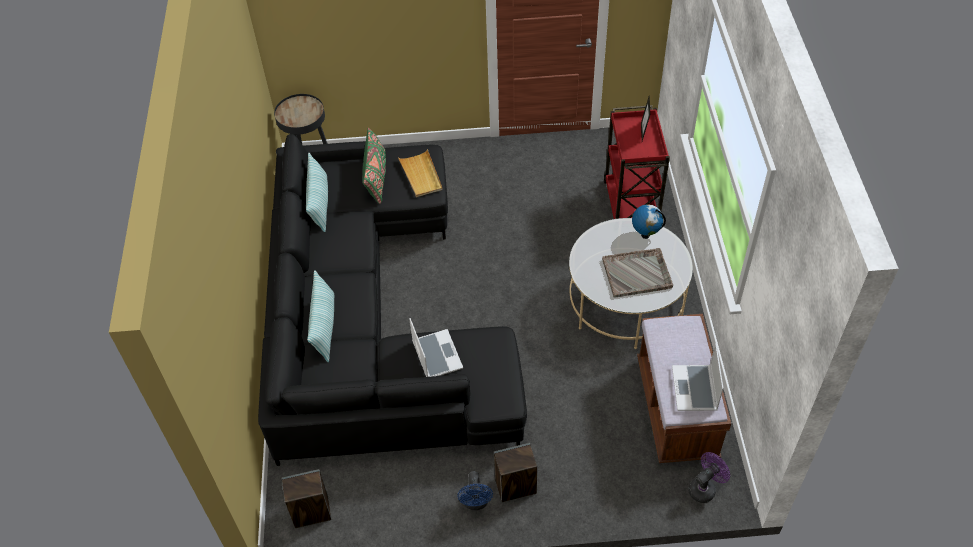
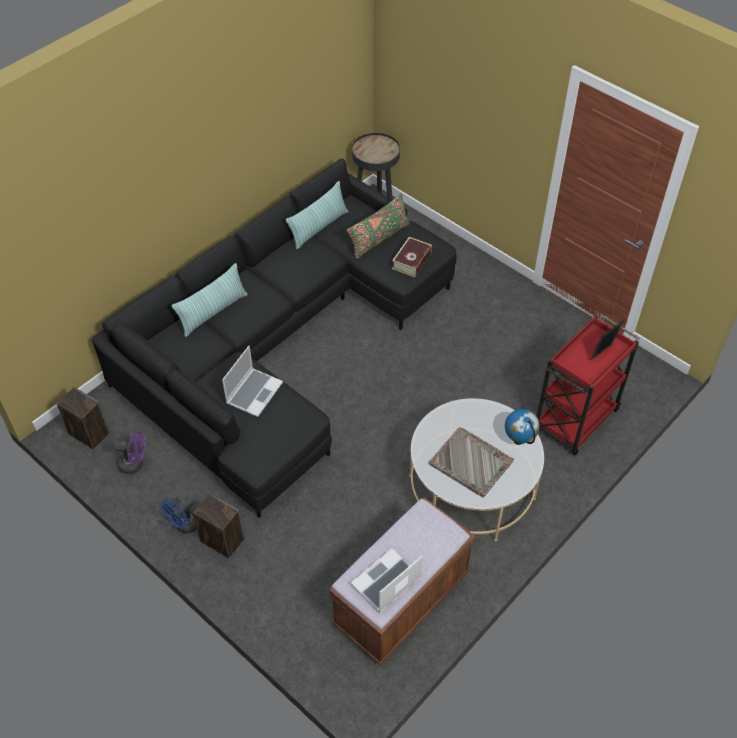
camera: 45 degrees right, 0 degrees up
beige tray [398,149,443,197] -> book [392,237,432,277]
purple fan [688,452,730,503] -> purple fan moved to [113,431,146,474]

